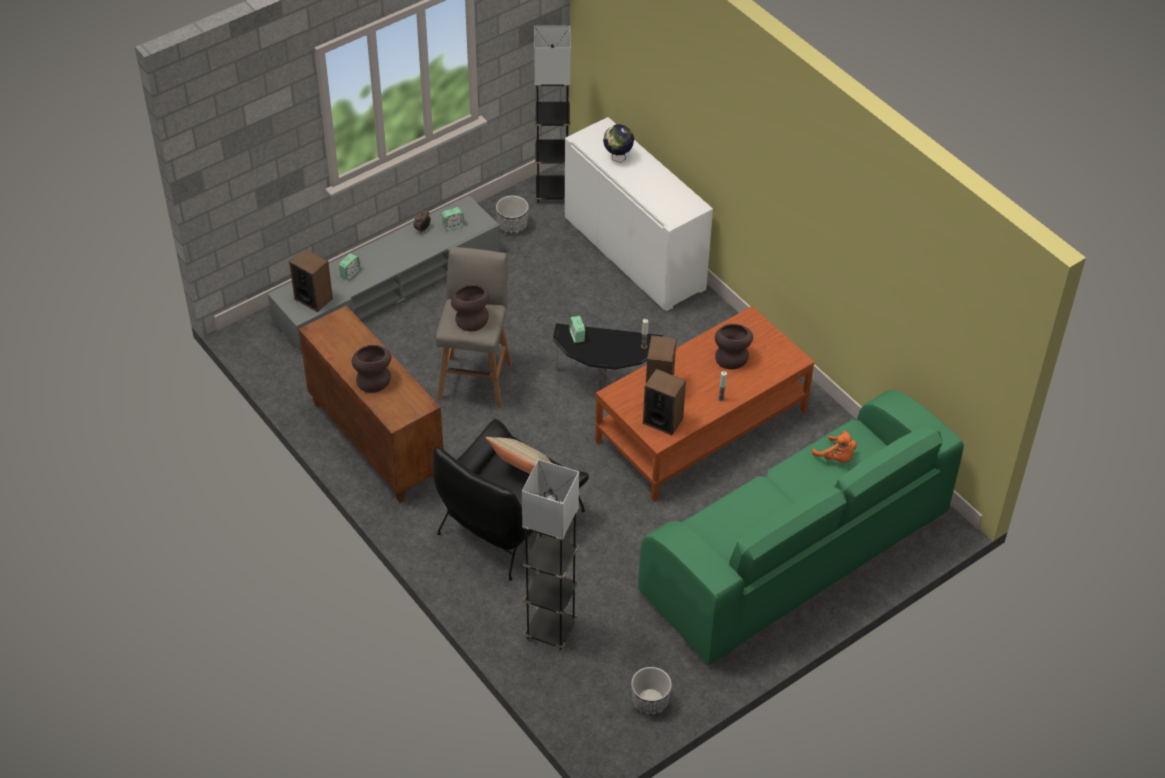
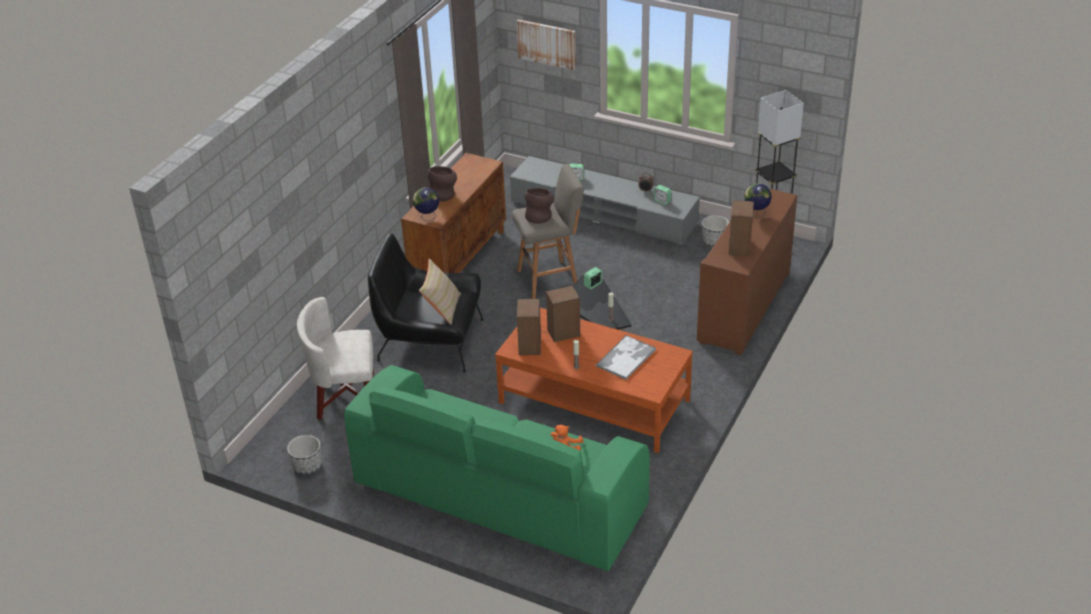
camera: 65 degrees right, 10 degrees down
speaker [289,248,333,312] -> speaker moved to [729,200,754,256]
grey floor lamp [522,459,579,650] -> white armchair [297,297,374,420]
white cabinet [565,117,713,311] -> brown cabinet [697,189,797,355]
brown vase [715,324,753,369] -> tray [596,335,656,380]
none -> globe [413,187,439,221]
none -> picture [517,19,576,70]

